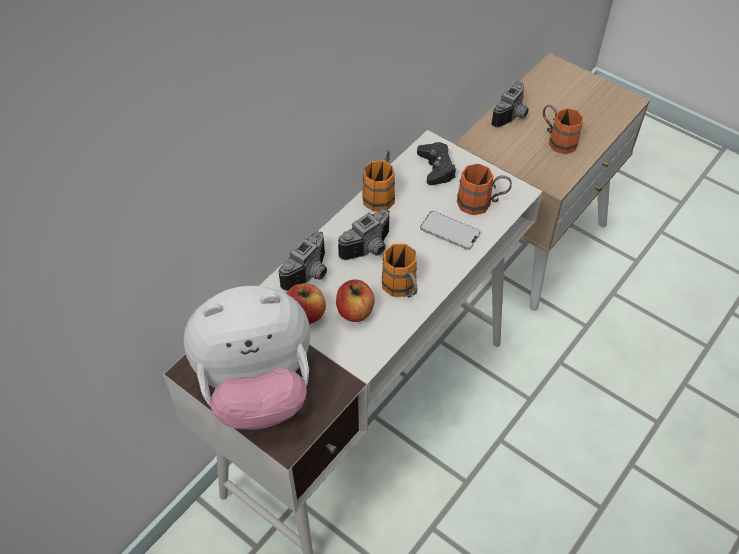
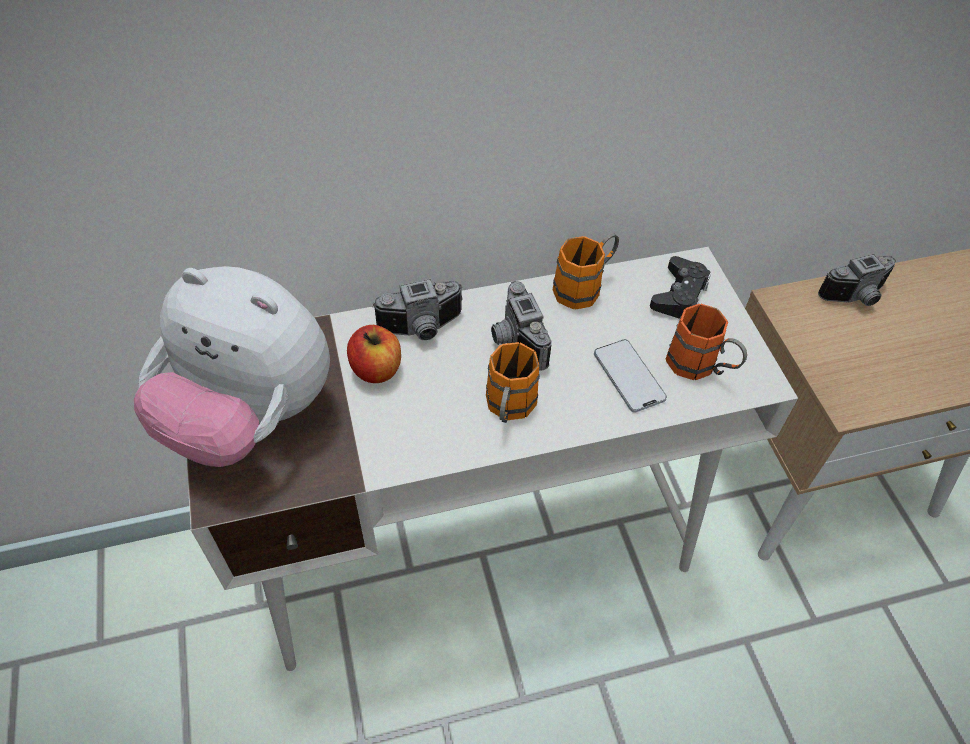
camera: 35 degrees right, 0 degrees up
apple [336,279,375,322] -> none
camera [338,209,390,260] -> camera turned 75 degrees clockwise [491,281,552,371]
orange mug [543,105,583,154] -> none

